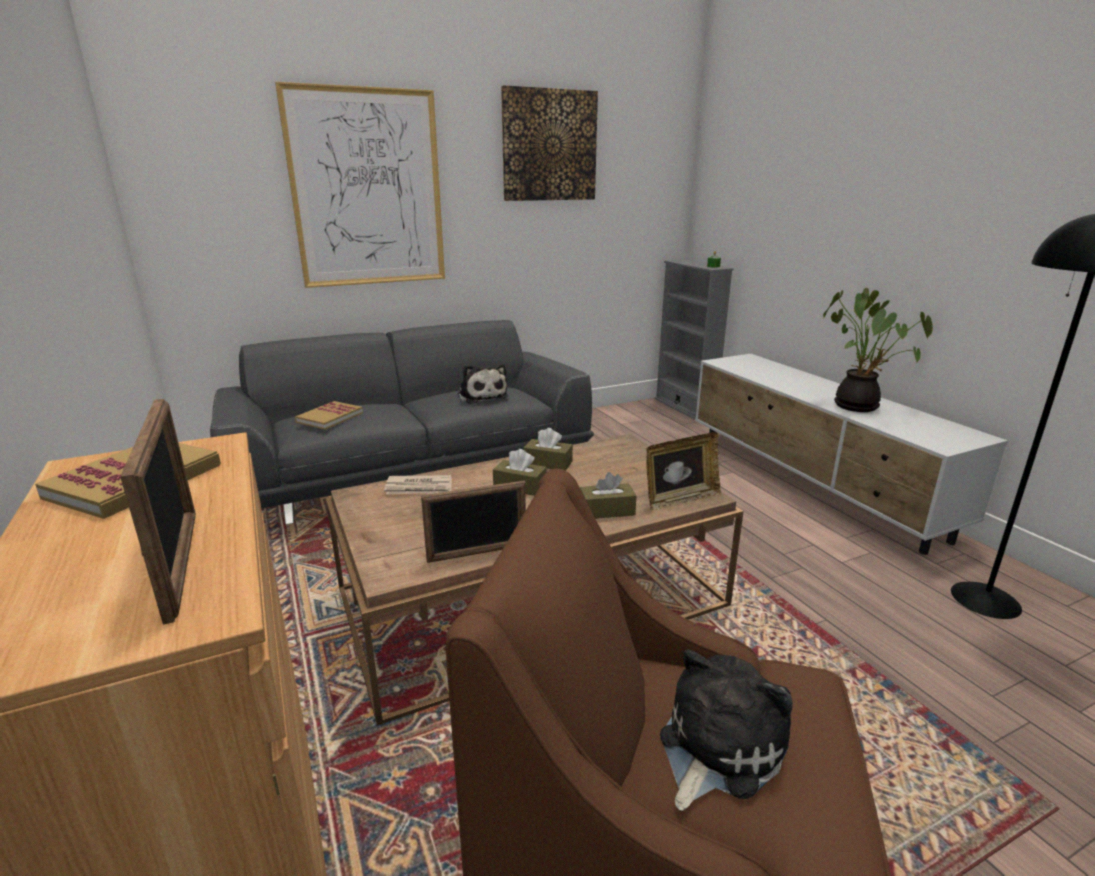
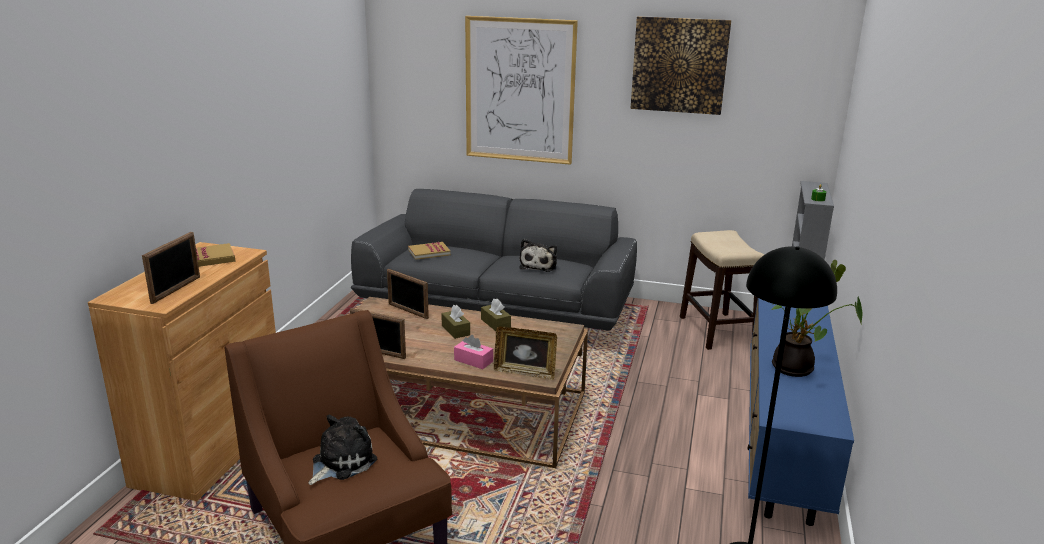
camera: 40 degrees right, 0 degrees up
newspaper [384,475,452,495] -> picture frame [387,269,429,319]
brown tissue box [580,472,636,519] -> pink tissue box [454,335,493,369]
plush toy [660,649,793,811] -> plush toy turned 45 degrees counterclockwise [308,415,377,485]
white tv stand [695,354,1008,555] -> blue tv stand [748,298,854,526]
none -> stool [680,230,764,350]

